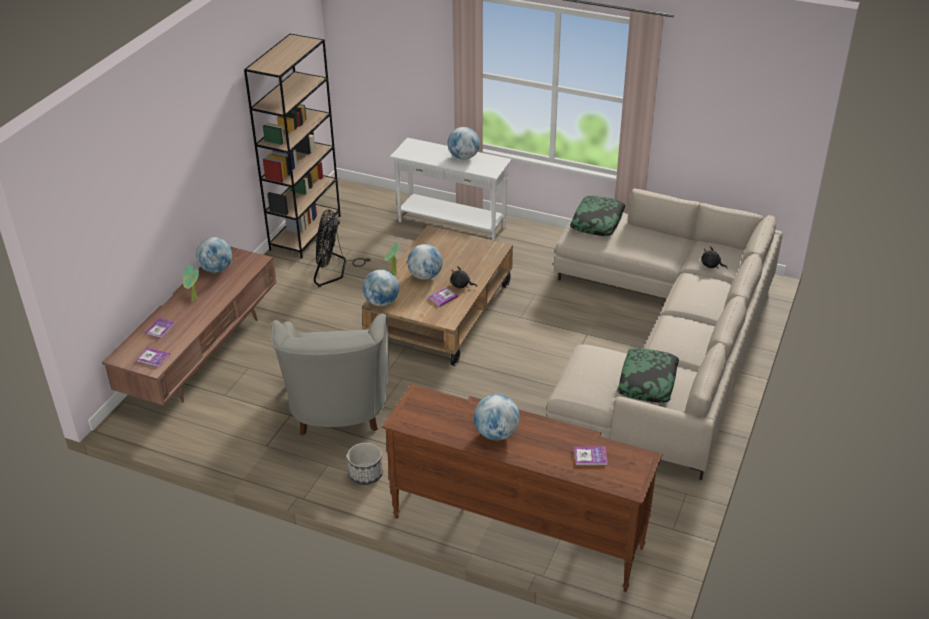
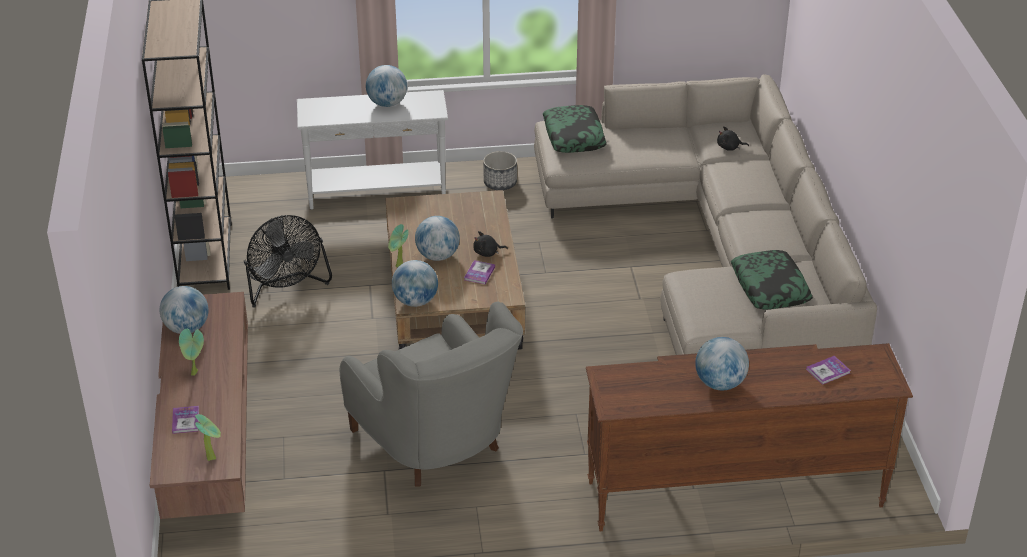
camera: 30 degrees left, 0 degrees up
book [137,348,170,367] -> potted plant [195,414,221,461]
black fan [314,209,371,287] -> black fan turned 90 degrees counterclockwise [244,215,332,308]
planter [347,443,383,485] -> planter moved to [483,151,517,190]

